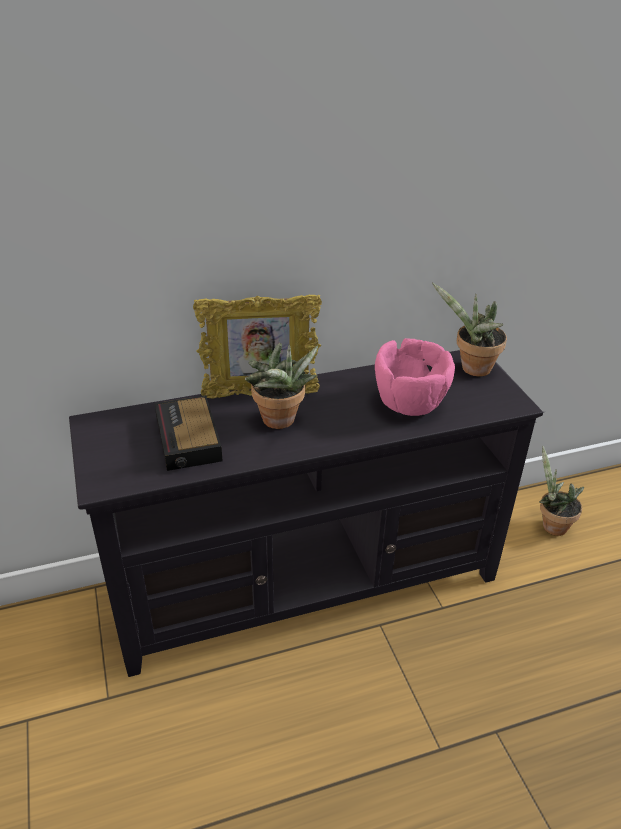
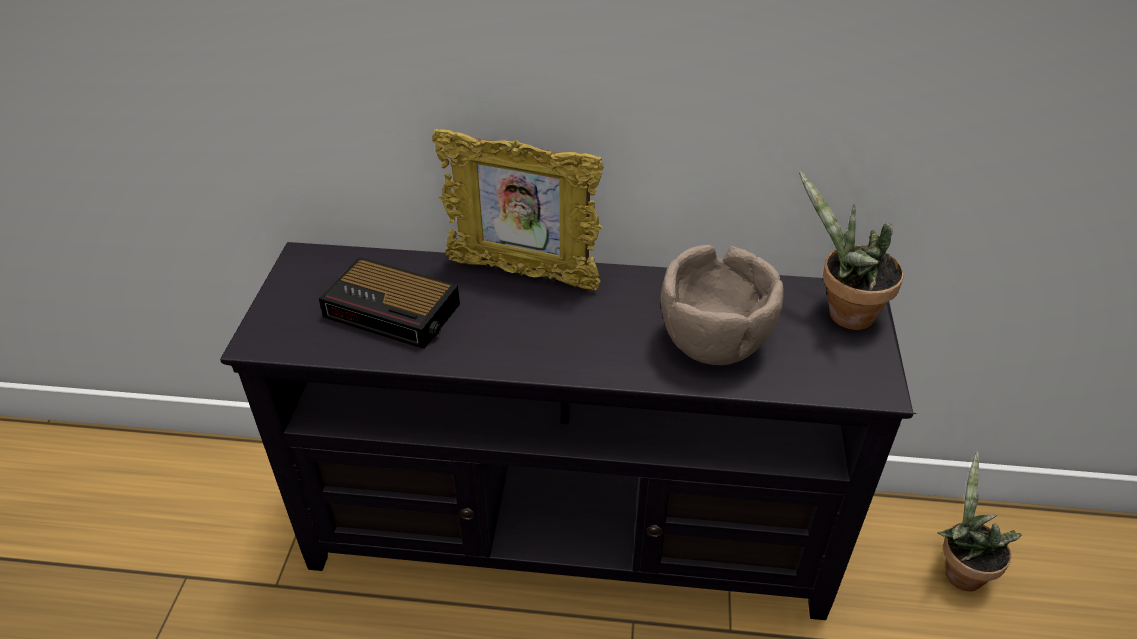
camera: 25 degrees right, 5 degrees up
alarm clock [155,395,223,471] -> alarm clock turned 75 degrees counterclockwise [319,257,460,349]
potted plant [245,343,318,429] -> none
pink bowl [375,338,455,416] -> brown bowl [661,245,784,365]

